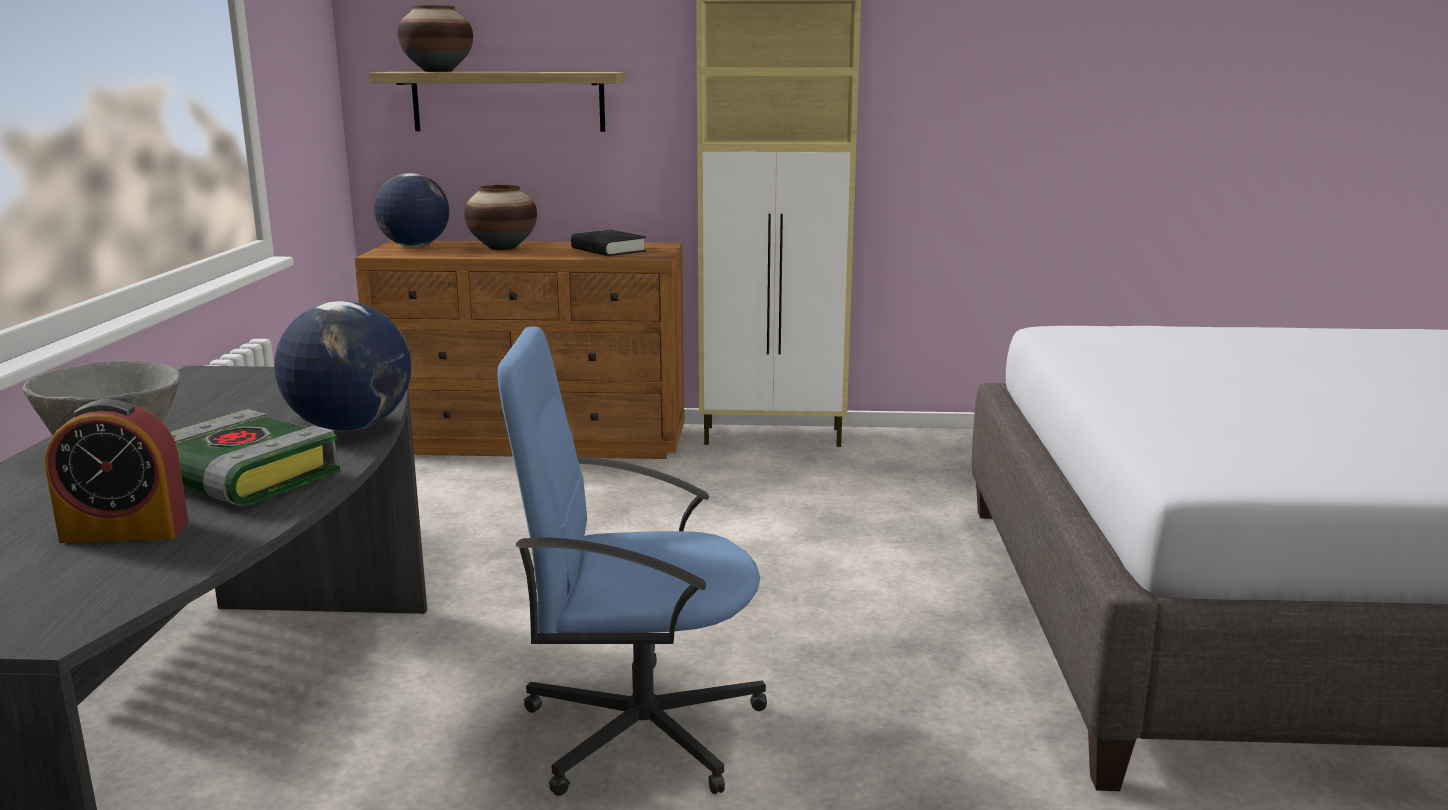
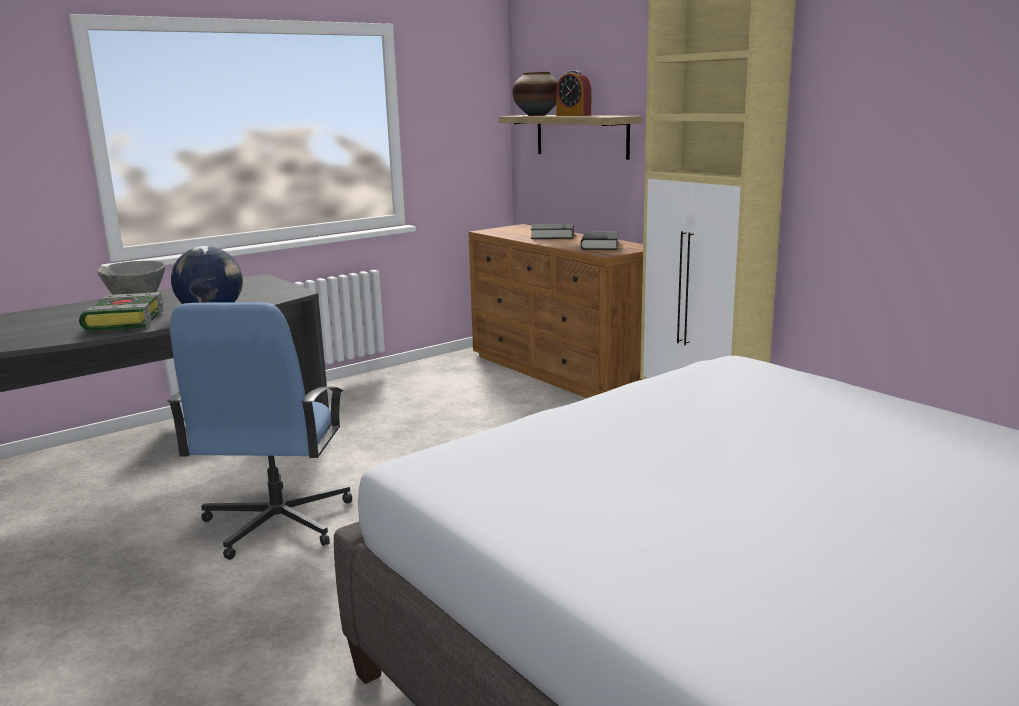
camera: 50 degrees right, 0 degrees up
alarm clock [45,399,188,543] -> alarm clock moved to [556,70,591,116]
globe [374,173,449,247] -> none
vase [464,185,537,250] -> black book [531,224,574,239]
blue office chair [497,326,767,796] -> blue office chair turned 135 degrees counterclockwise [167,302,352,560]

